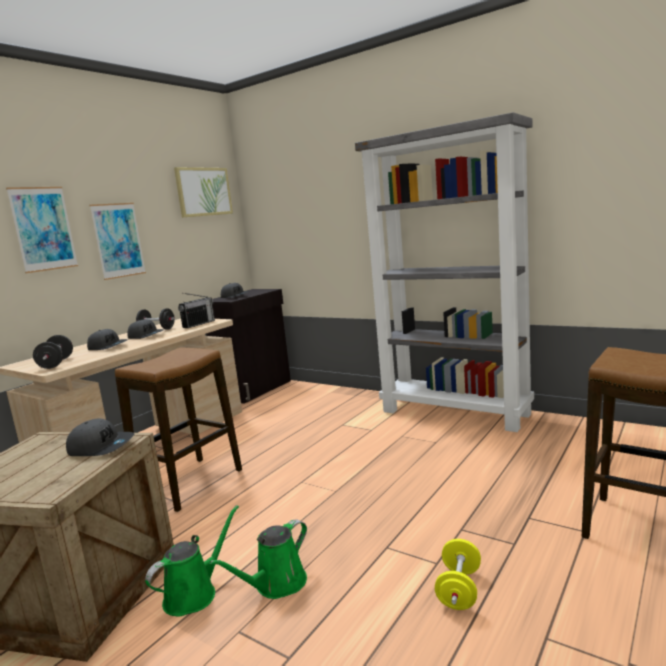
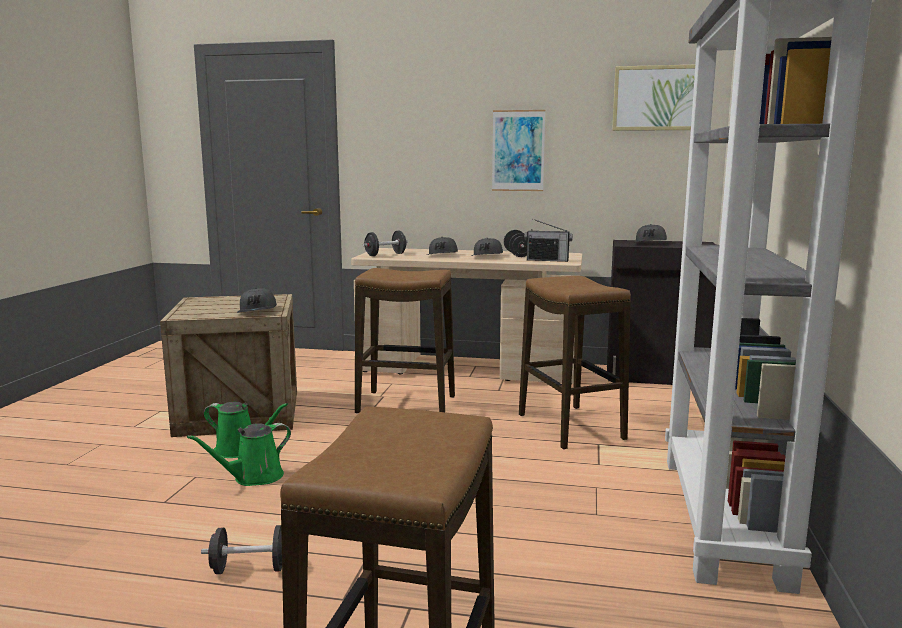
camera: 65 degrees right, 0 degrees up
picture [6,187,78,273] -> none
green watering can [209,519,307,599] -> green watering can turned 60 degrees counterclockwise [187,423,291,486]
yellow dumbbell [435,539,481,610] -> black dumbbell [201,525,282,574]
none -> stool [519,276,631,450]

